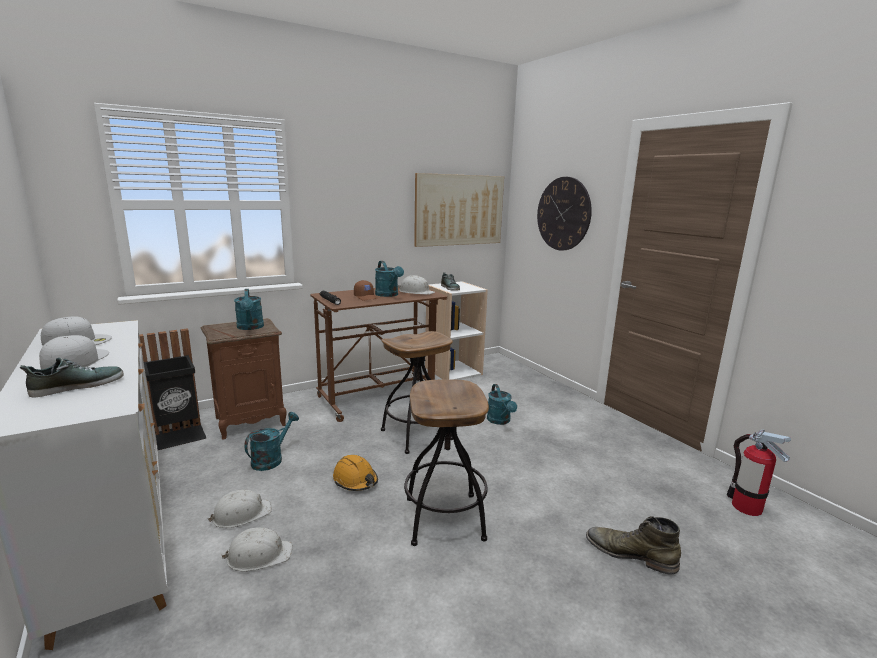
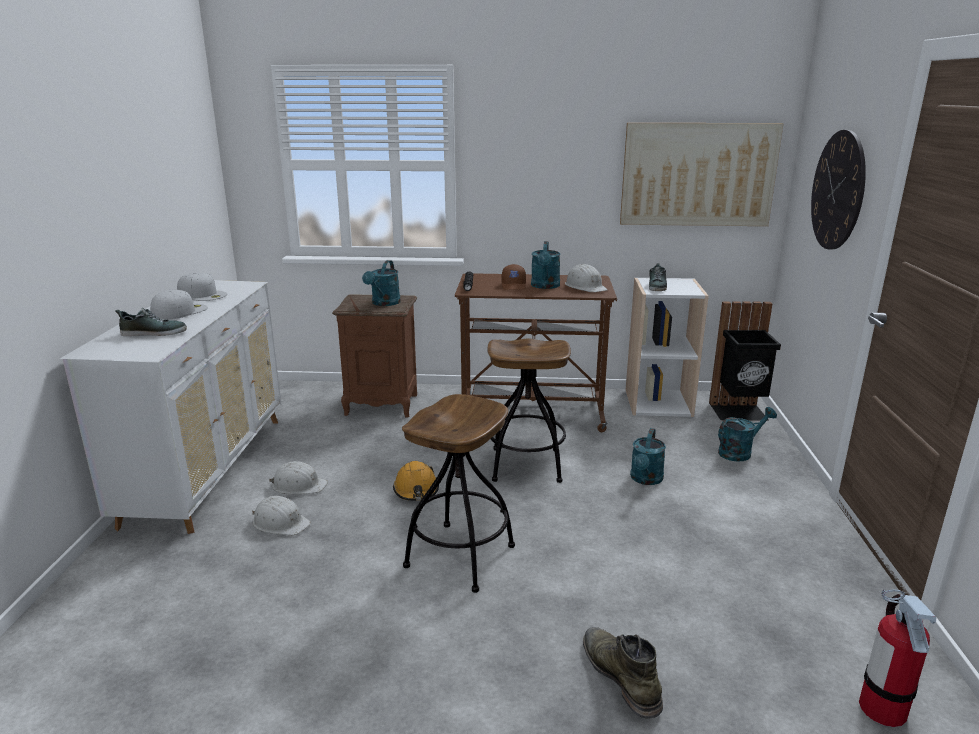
camera: 35 degrees right, 5 degrees up
black trash can [139,329,207,451] -> black trash can moved to [709,302,781,420]
turquoise watering can [244,412,299,471] -> turquoise watering can moved to [718,407,777,461]

